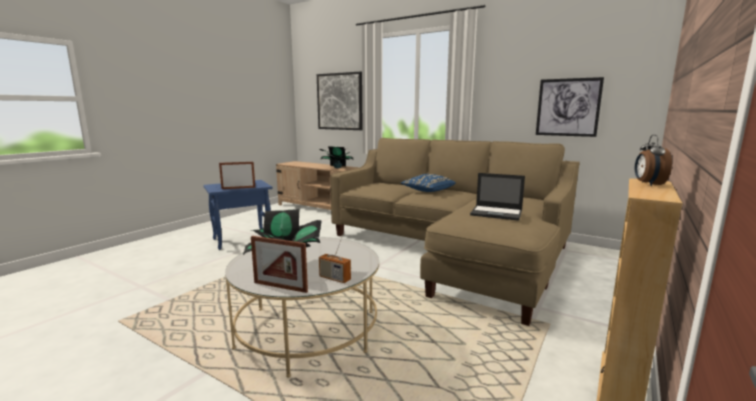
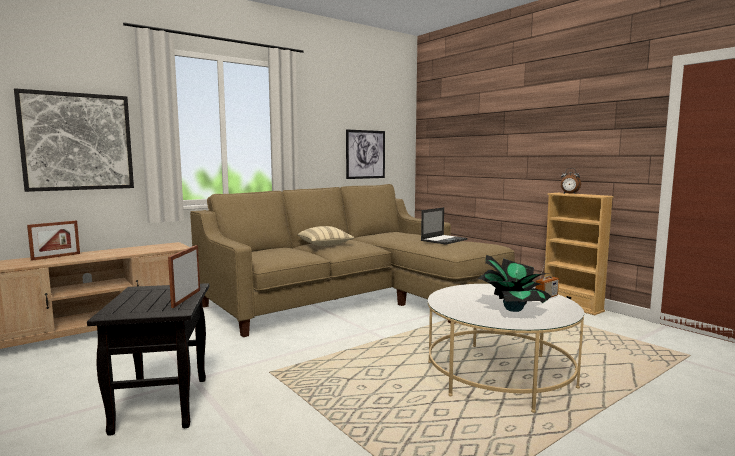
camera: 70 degrees left, 5 degrees down
blue side table [203,180,273,250] -> black side table [87,283,209,436]
picture frame [251,236,308,293] -> picture frame moved to [27,221,80,261]
potted plant [320,146,353,168] -> none
blue pillow [401,174,456,192] -> beige pillow [297,226,354,246]

